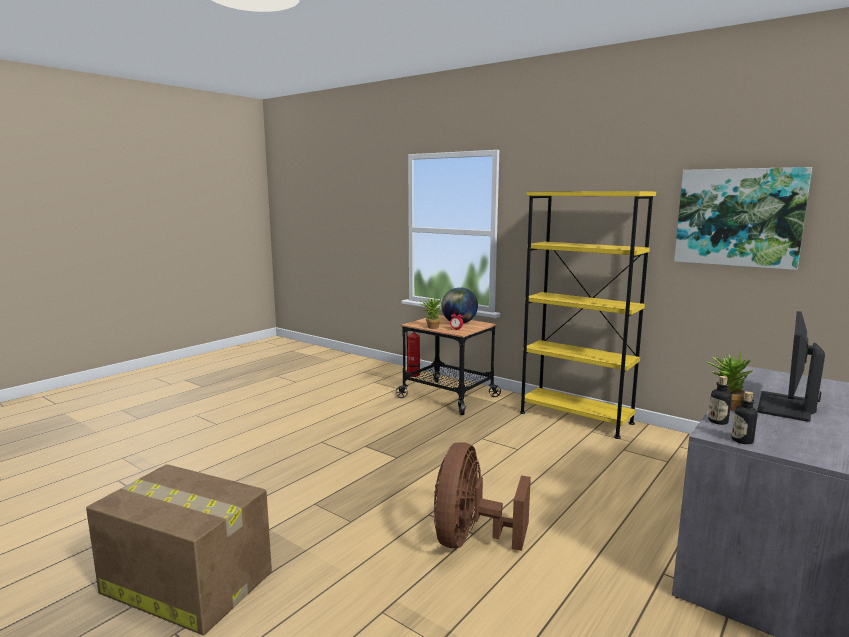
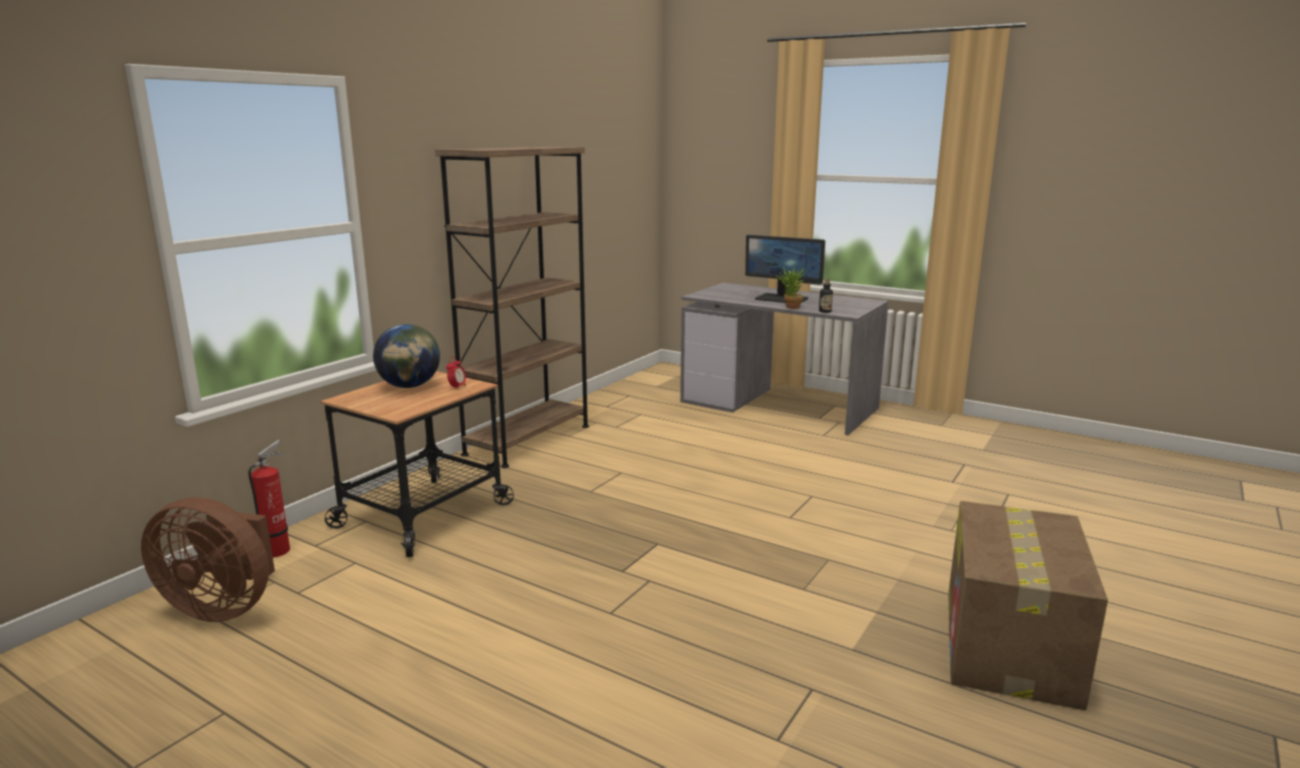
camera: 95 degrees left, 5 degrees up
potted plant [421,296,442,329] -> none
brown fan [434,442,531,551] -> brown fan moved to [141,498,275,622]
yellow bookcase [520,191,656,439] -> brown bookcase [435,147,589,468]
picture [674,167,812,270] -> none
bottle [732,391,758,444] -> none

